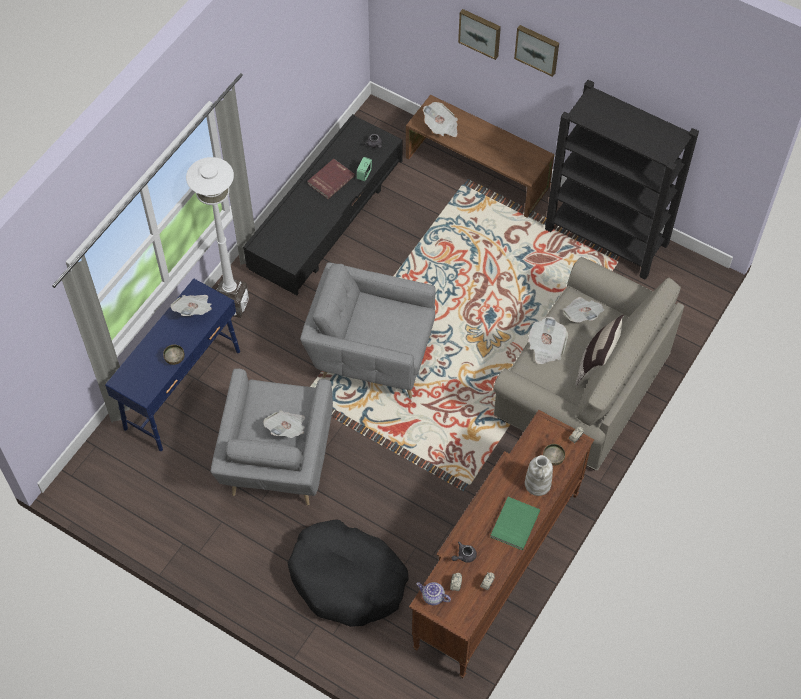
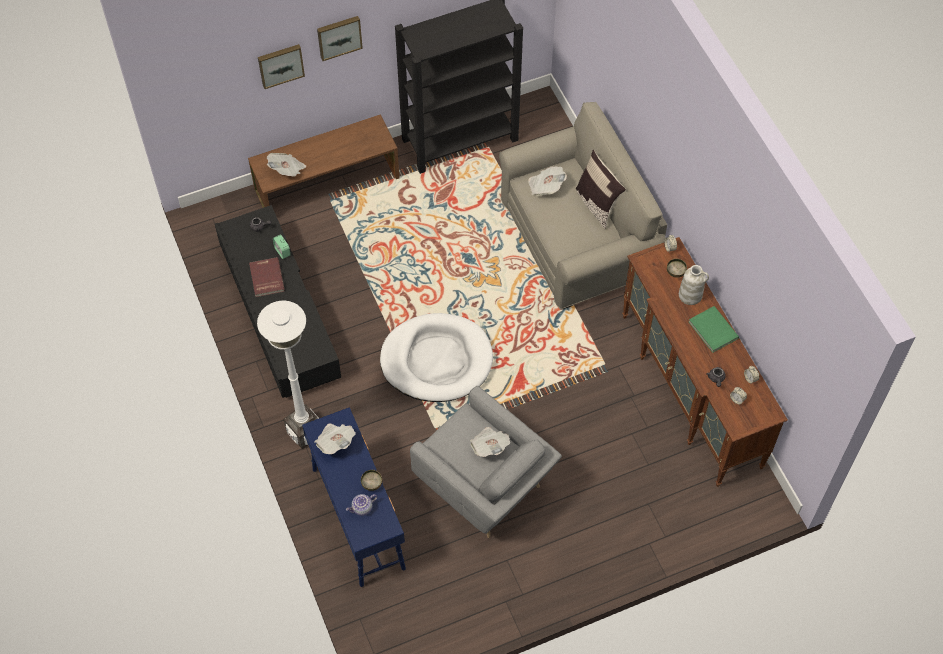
camera: 55 degrees left, 0 degrees up
black dog bed [288,519,409,627] -> none
grey armchair [300,262,436,398] -> white dog bed [380,313,493,402]
teapot [416,582,451,605] -> teapot moved to [346,494,377,516]
newspaper [528,317,568,364] -> none

